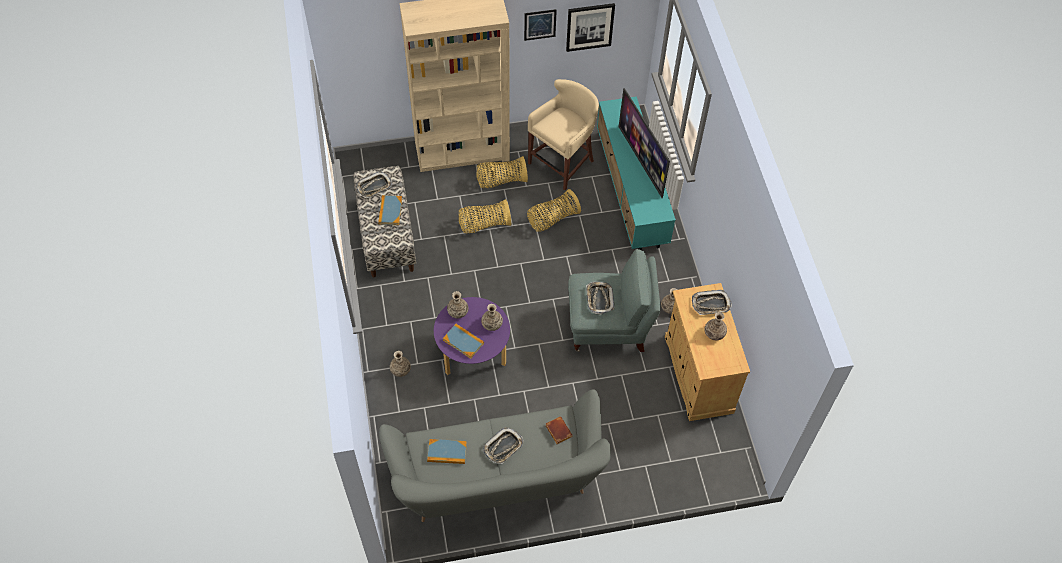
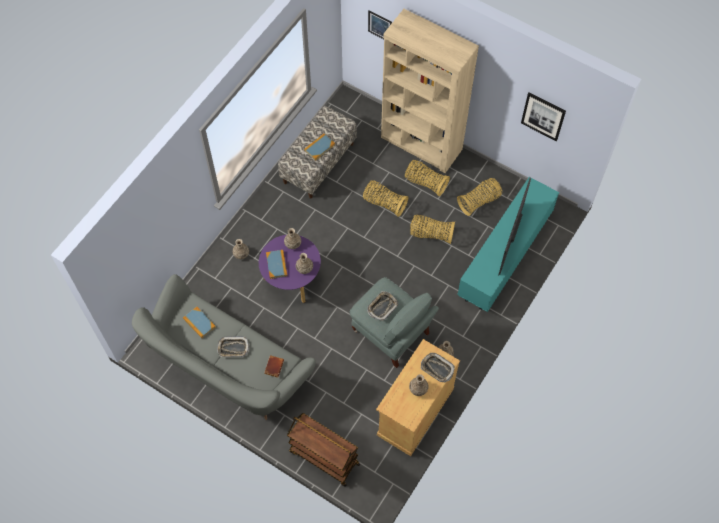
camera: 45 degrees right, 5 degrees up
tray [356,171,392,198] -> none
picture [524,9,557,41] -> picture moved to [368,11,392,39]
beige stool [528,79,599,190] -> basket [457,178,502,216]
none -> brown cart [287,413,360,487]

